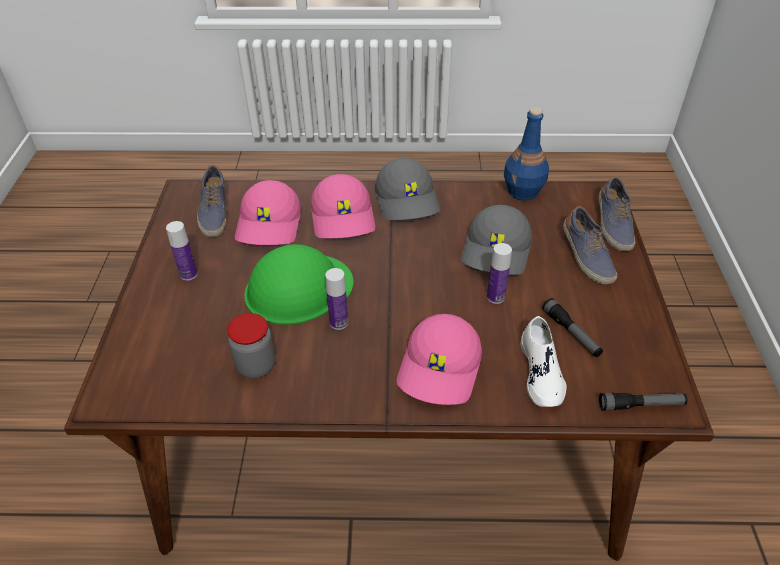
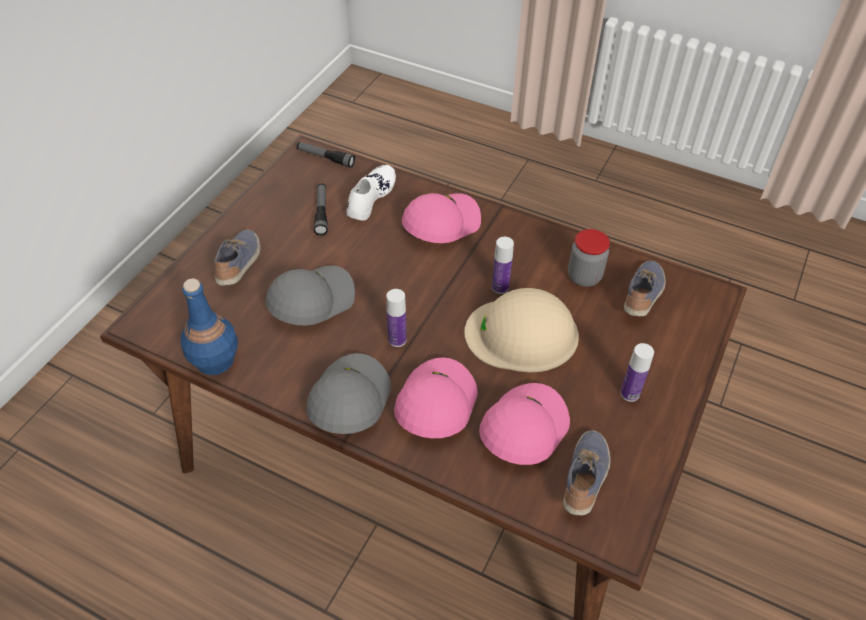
camera: 155 degrees left, 5 degrees up
green hard hat [244,244,353,325] -> beige hard hat [464,288,579,372]
bottle [487,243,512,304] -> bottle moved to [386,289,407,347]
shoe [599,176,635,251] -> shoe moved to [624,261,666,316]

